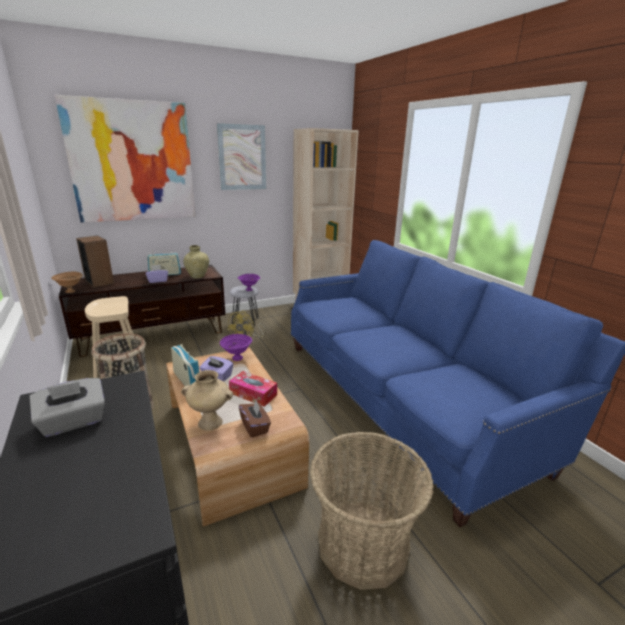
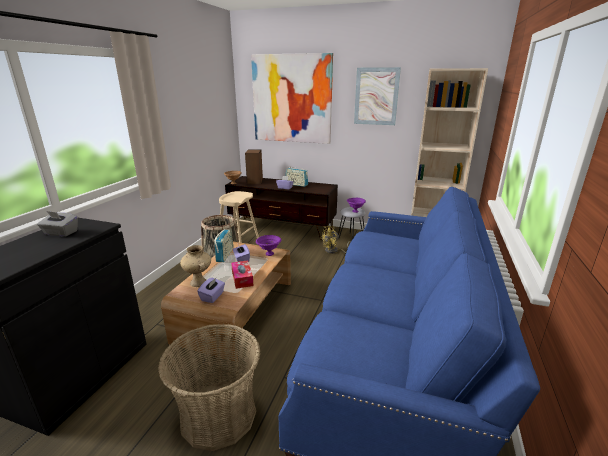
camera: 45 degrees right, 0 degrees up
beige vase [183,245,209,278] -> none
brown tissue box [239,400,271,438] -> purple tissue box [197,278,225,303]

